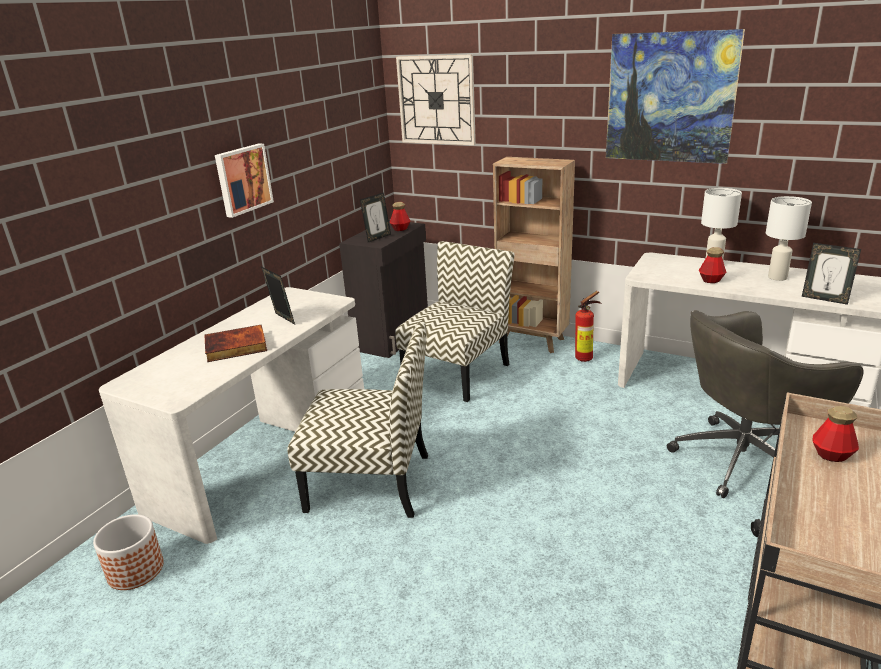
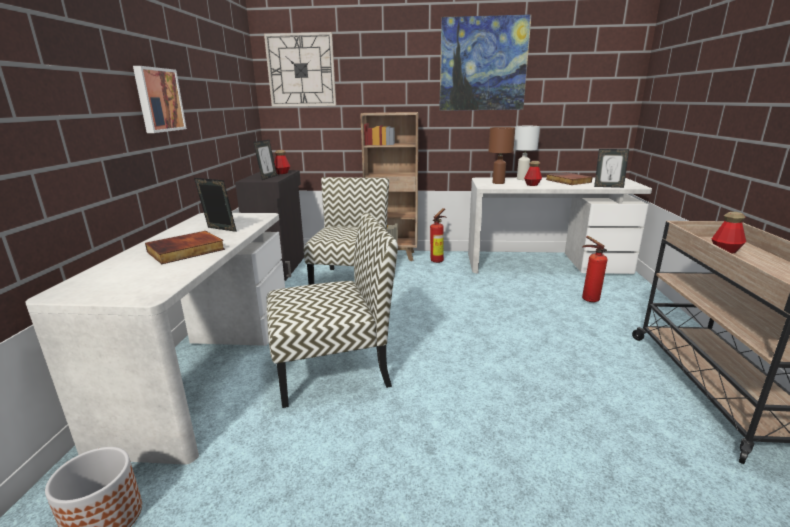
camera: 25 degrees left, 5 degrees down
grey office chair [667,310,863,498] -> fire extinguisher [582,236,608,302]
white table lamp [766,196,812,281] -> book [546,172,592,185]
none -> brown table lamp [488,127,515,184]

